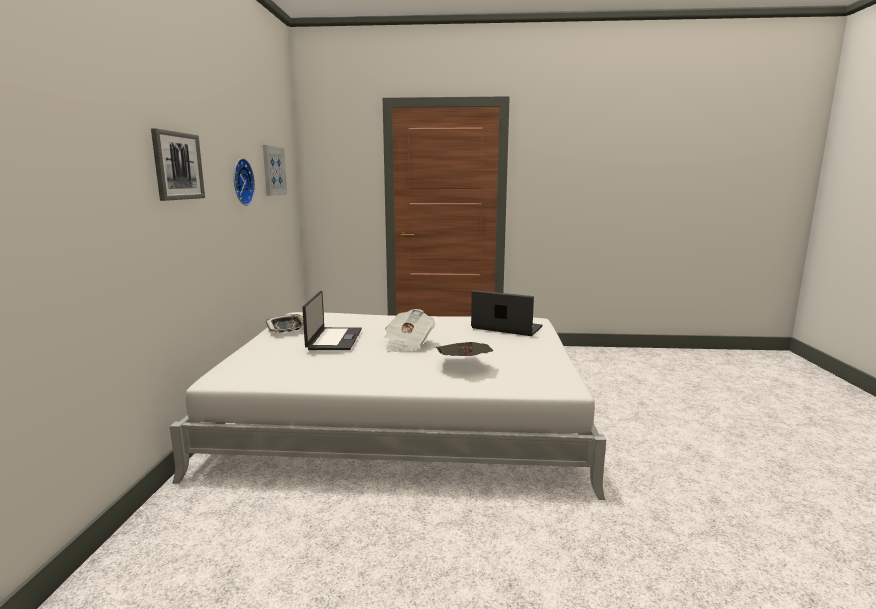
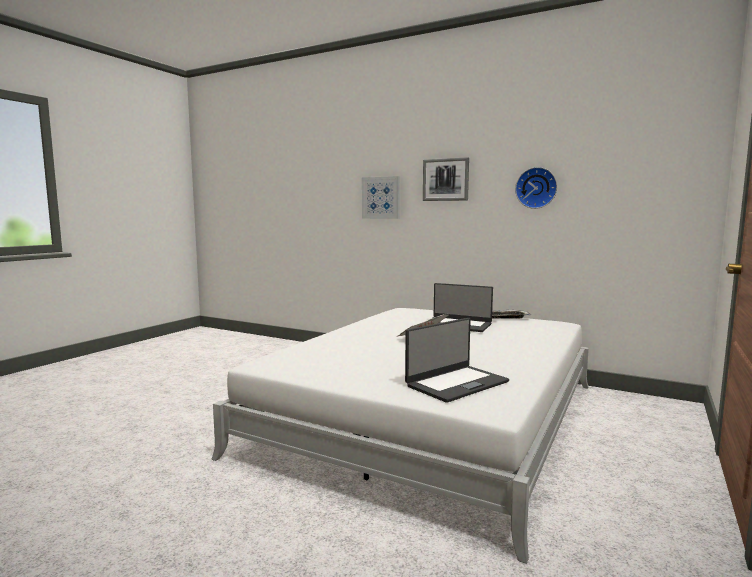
camera: 115 degrees right, 5 degrees down
picture [263,145,287,196] -> picture moved to [362,176,400,219]
newspaper [436,342,493,356] -> none

